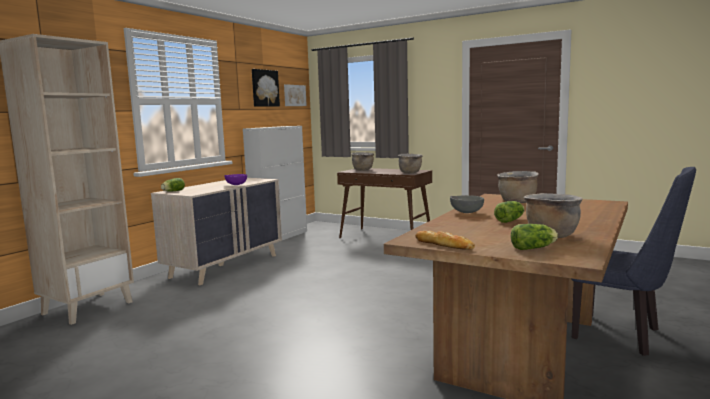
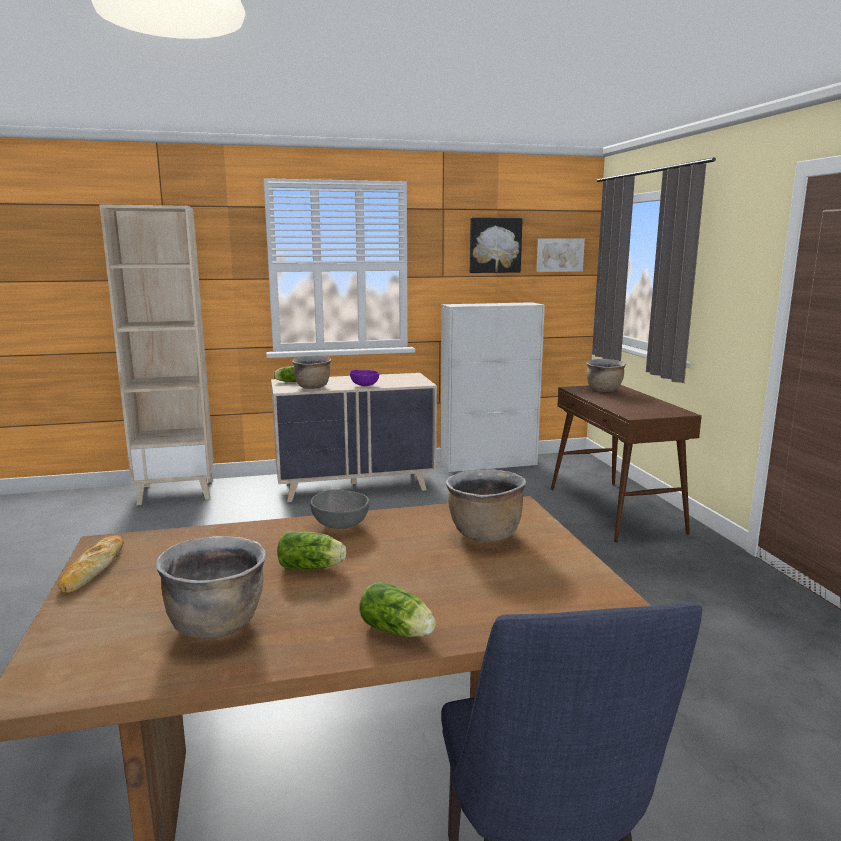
camera: 45 degrees right, 5 degrees up
brown cooking pot [398,154,423,173] -> brown cooking pot moved to [292,356,331,389]
lettuce [511,224,558,250] -> lettuce moved to [359,582,436,637]

